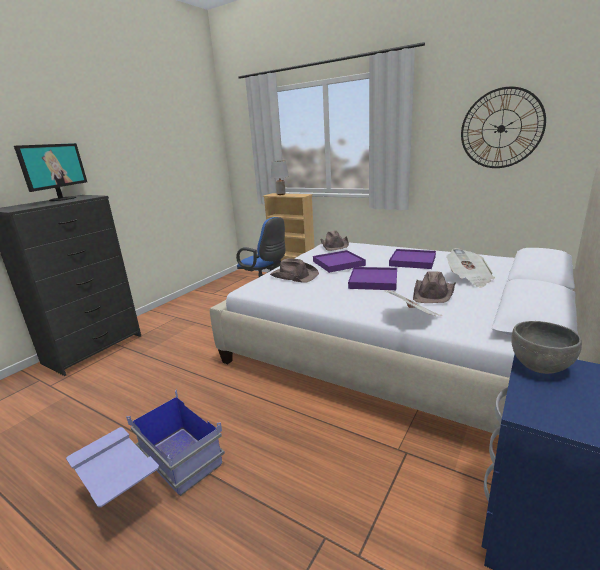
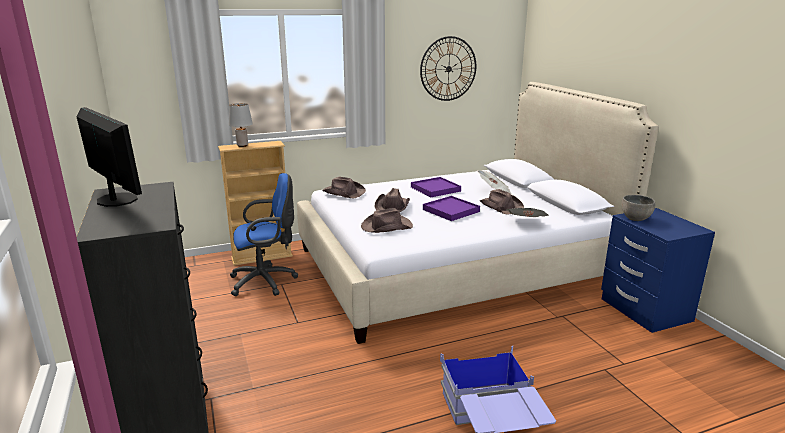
camera: 55 degrees left, 0 degrees up
purple tray [313,250,366,273] -> brown hat [375,188,410,212]

